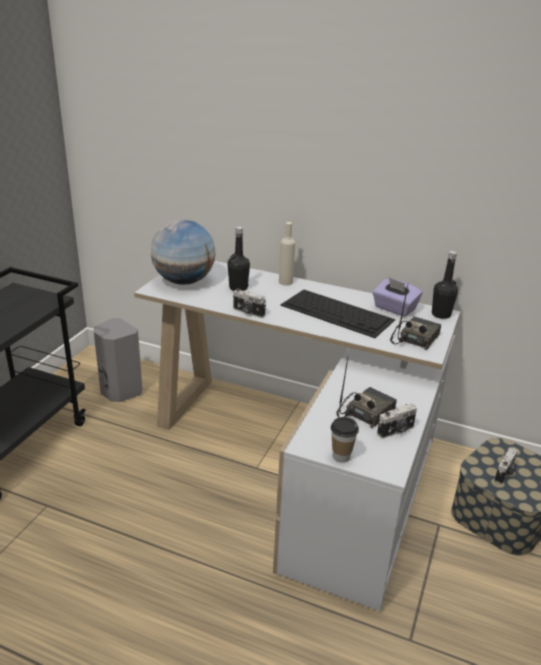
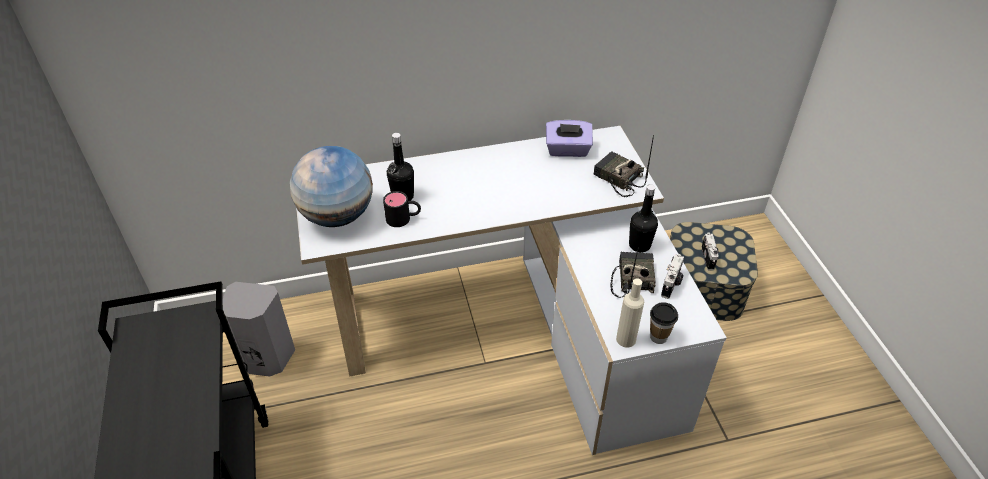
camera: 35 degrees left, 15 degrees up
camera [233,288,266,318] -> none
beige bottle [279,222,295,285] -> beige bottle moved to [616,278,644,348]
keyboard [281,289,395,338] -> none
radio [390,285,441,350] -> radio turned 45 degrees counterclockwise [593,135,654,197]
black bottle [432,251,458,319] -> black bottle moved to [629,184,658,252]
none -> black mug [383,191,421,227]

